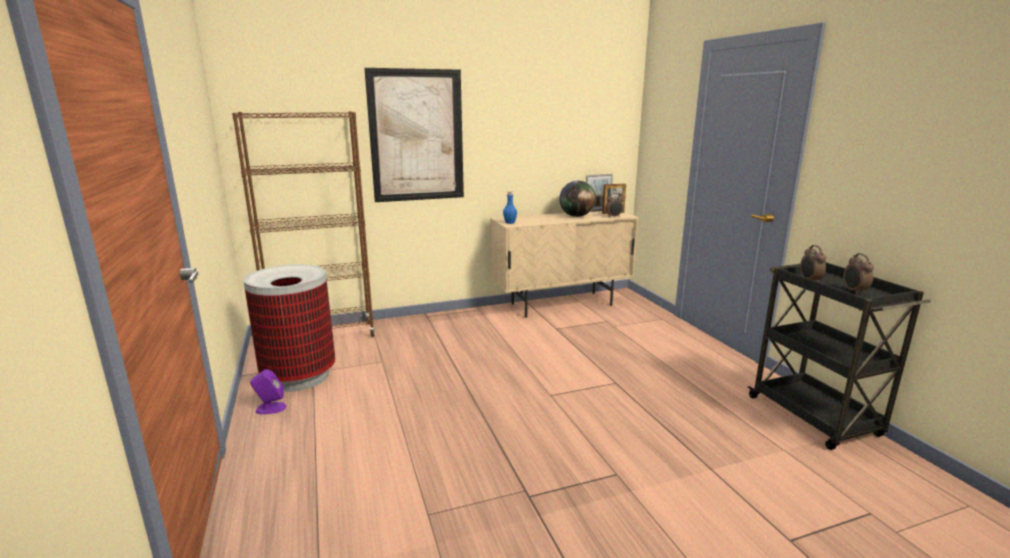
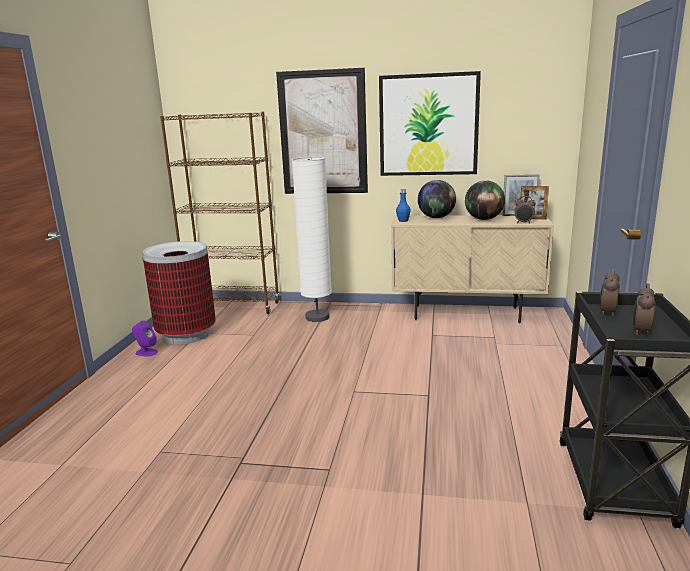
camera: 30 degrees right, 0 degrees up
none -> white floor lamp [292,157,332,322]
none -> picture [379,71,481,176]
none -> globe [418,180,456,218]

